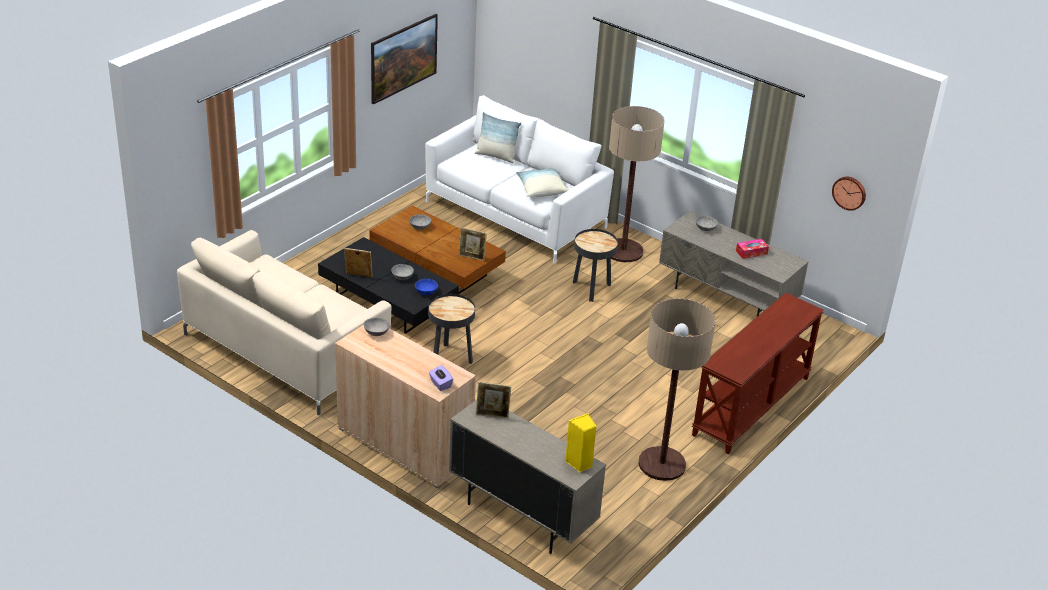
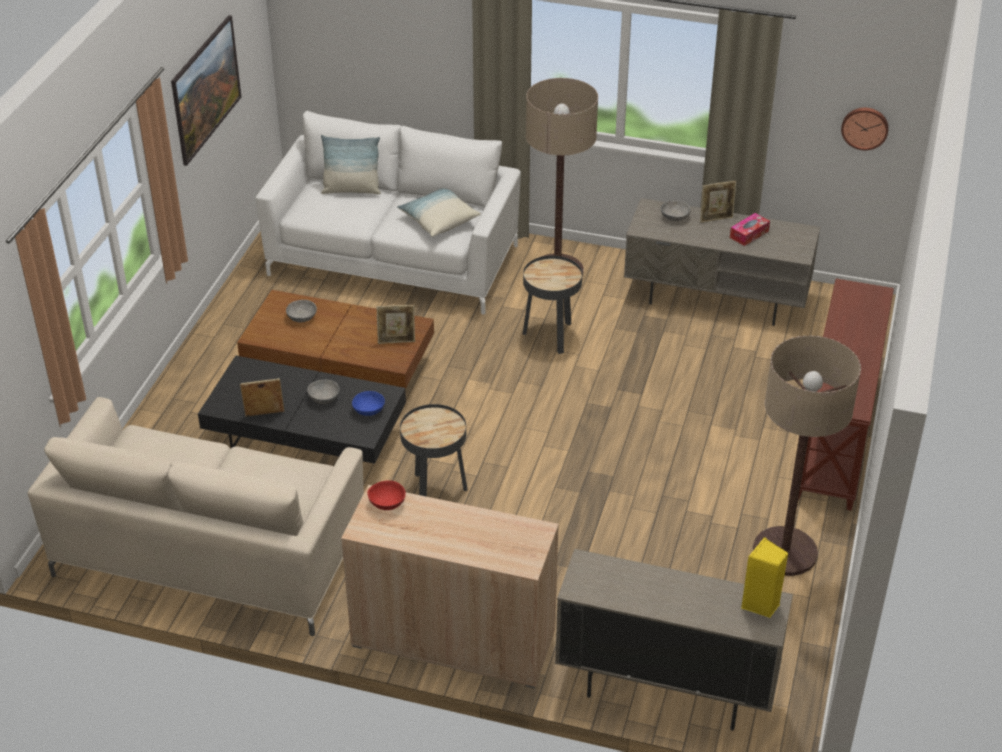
camera: 20 degrees left, 5 degrees up
grey bowl [364,318,389,336] -> red bowl [367,480,406,510]
purple tissue box [429,365,453,391] -> none
picture frame [476,382,511,418] -> picture frame moved to [700,181,737,223]

